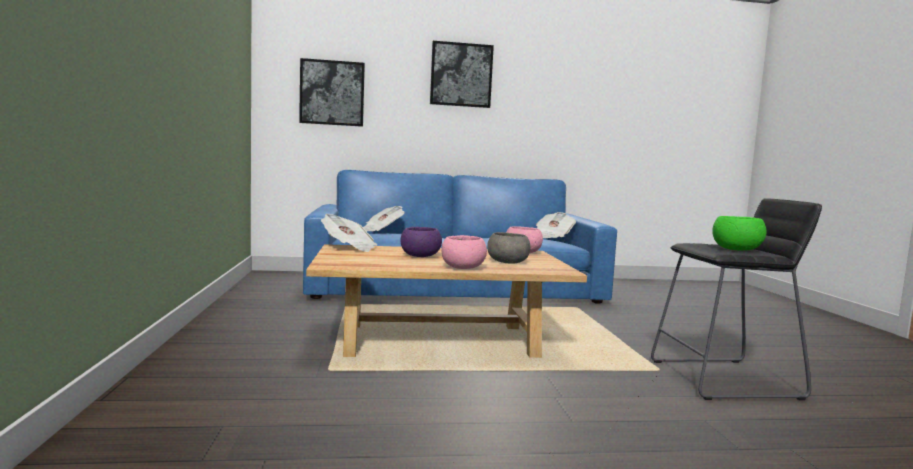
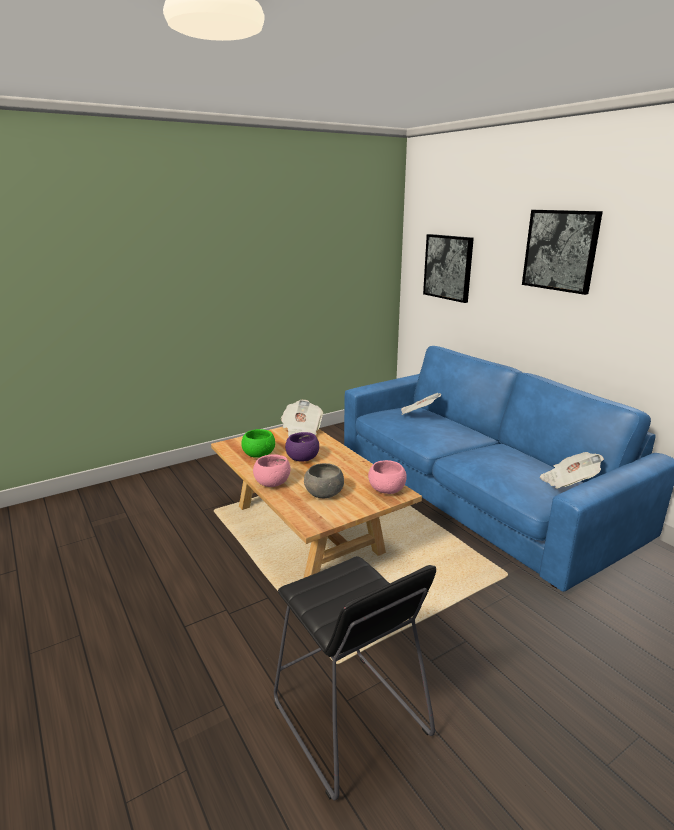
camera: 65 degrees right, 15 degrees up
green bowl [712,216,766,251] -> green bowl moved to [241,429,275,458]

